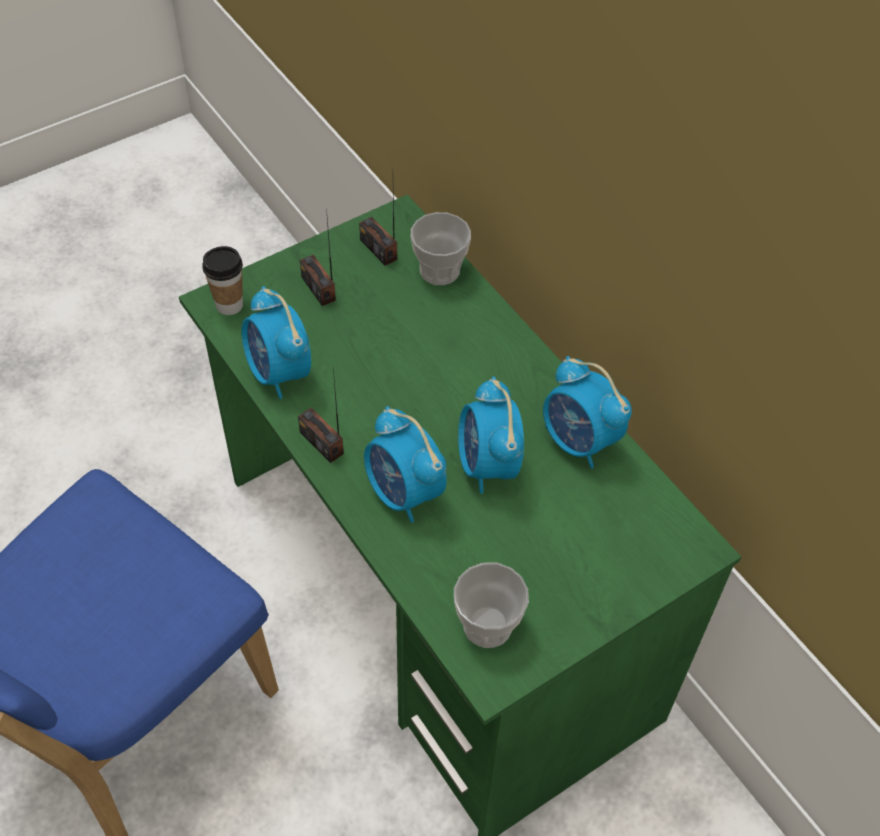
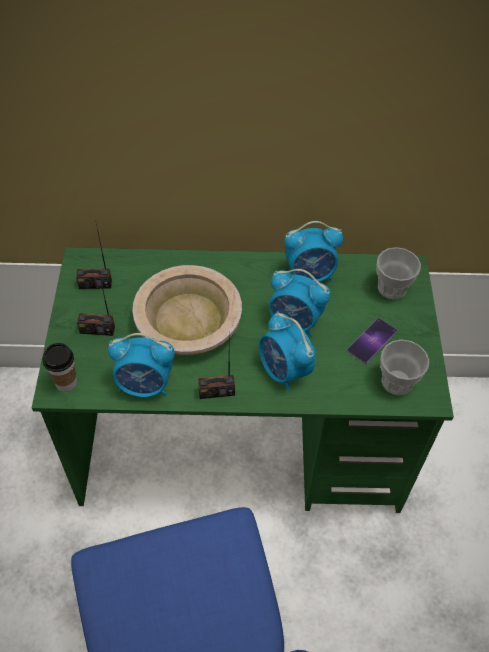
camera: 55 degrees left, 0 degrees up
alarm clock [364,406,447,523] -> alarm clock turned 60 degrees clockwise [259,311,316,392]
cup [411,212,471,285] -> cup moved to [376,247,421,299]
none -> beige bowl [132,265,242,355]
none -> phone [347,318,397,364]

